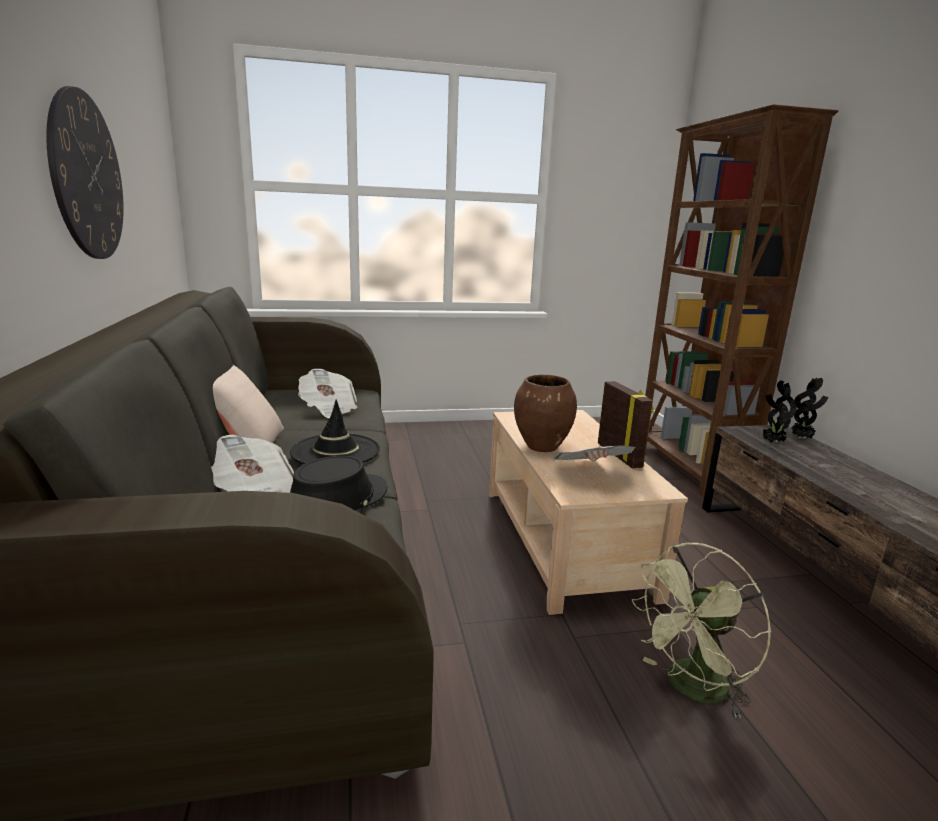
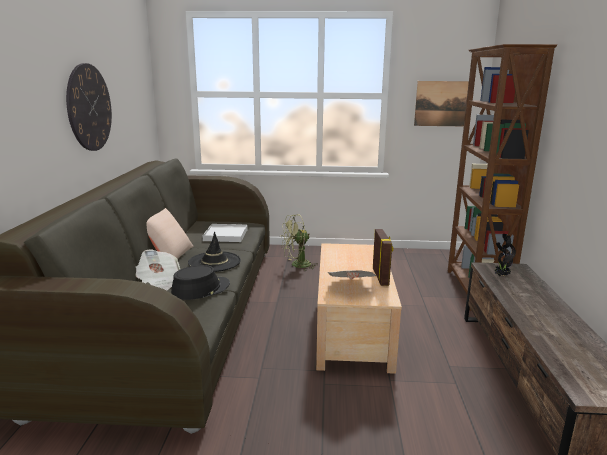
camera: 15 degrees right, 0 degrees up
newspaper [298,369,358,418] -> white tray [202,224,248,242]
brown vase [514,375,577,452] -> none
green fan [631,543,771,718] -> green fan moved to [281,214,317,271]
potted plant [791,378,828,439] -> none
none -> picture [414,81,469,126]

